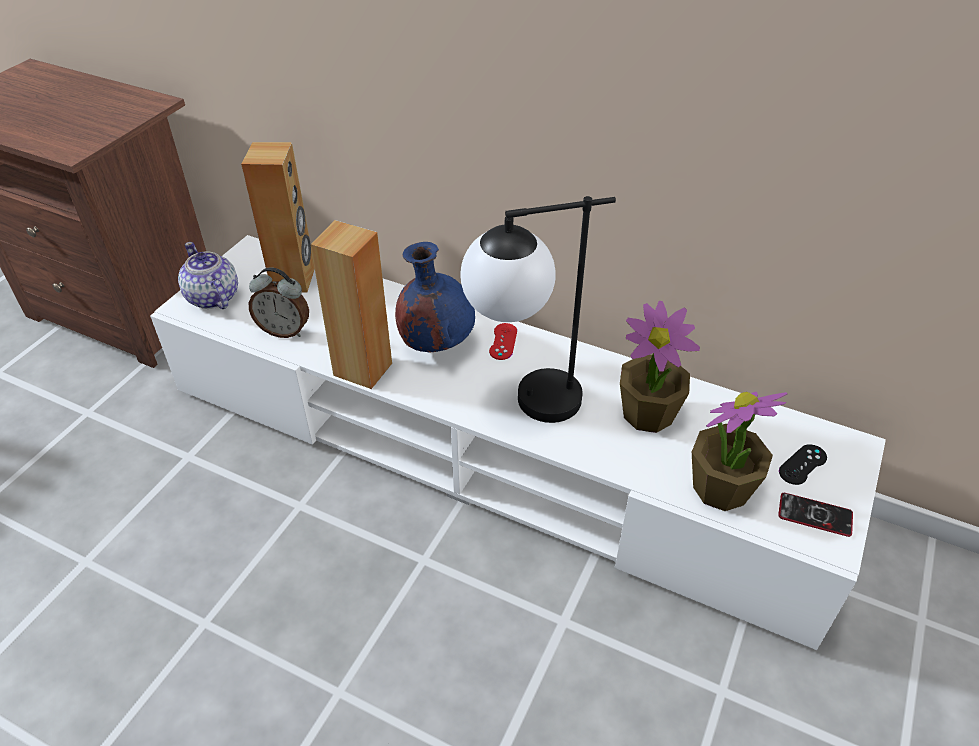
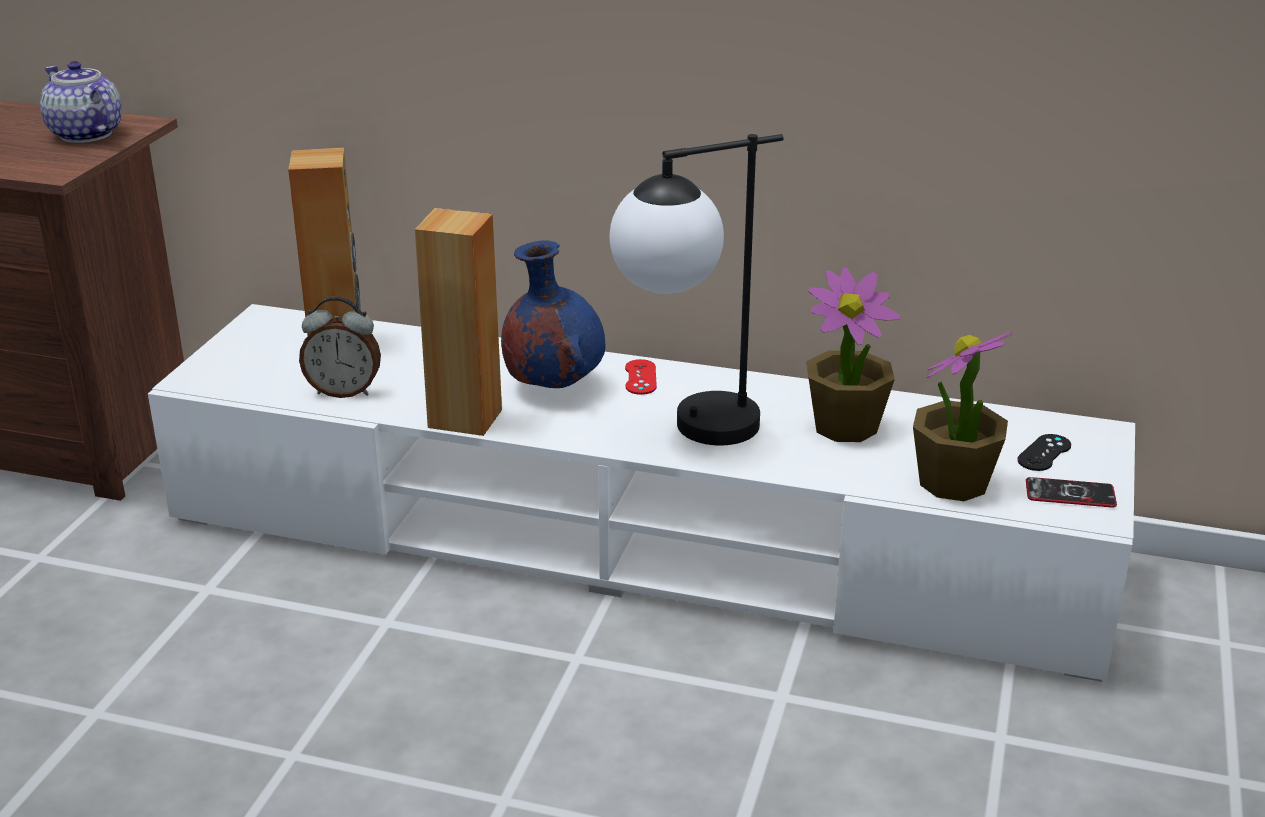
camera: 10 degrees left, 15 degrees down
teapot [178,242,238,309] -> teapot moved to [40,61,122,143]

